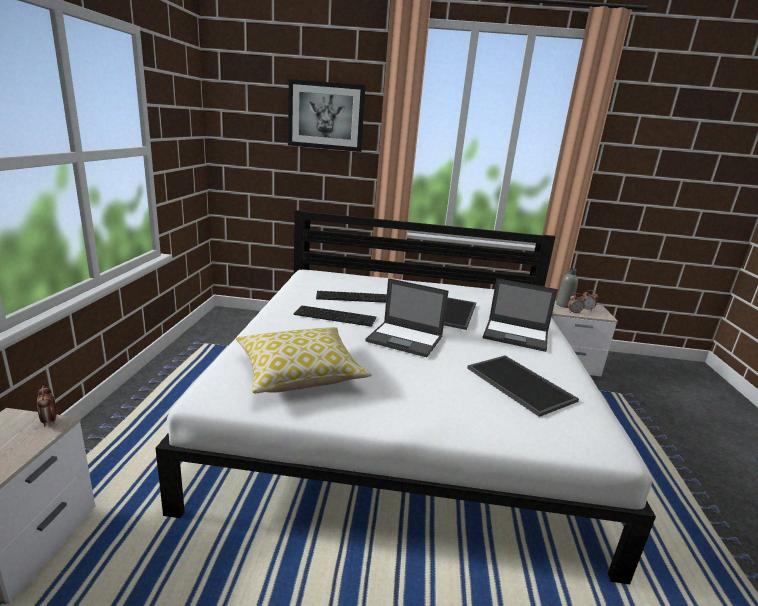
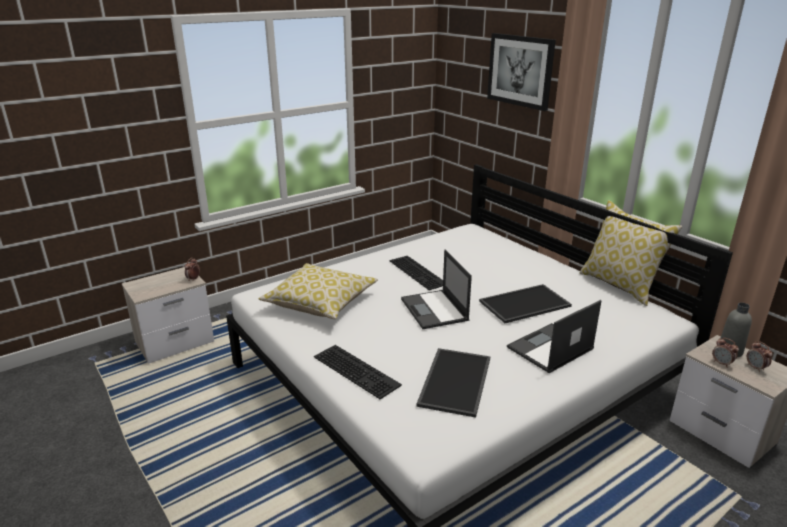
camera: 50 degrees right, 5 degrees up
keyboard [316,291,387,303] -> keyboard moved to [314,345,402,399]
laptop [483,278,558,352] -> laptop turned 75 degrees clockwise [507,300,601,373]
none -> pillow [580,200,682,306]

